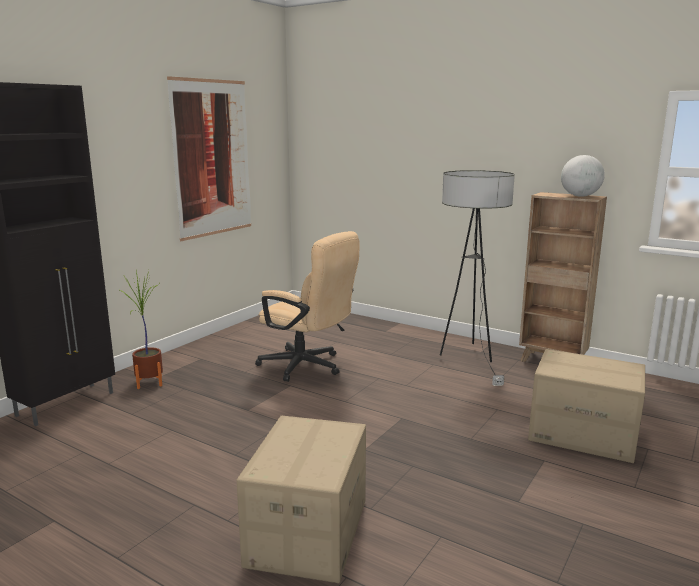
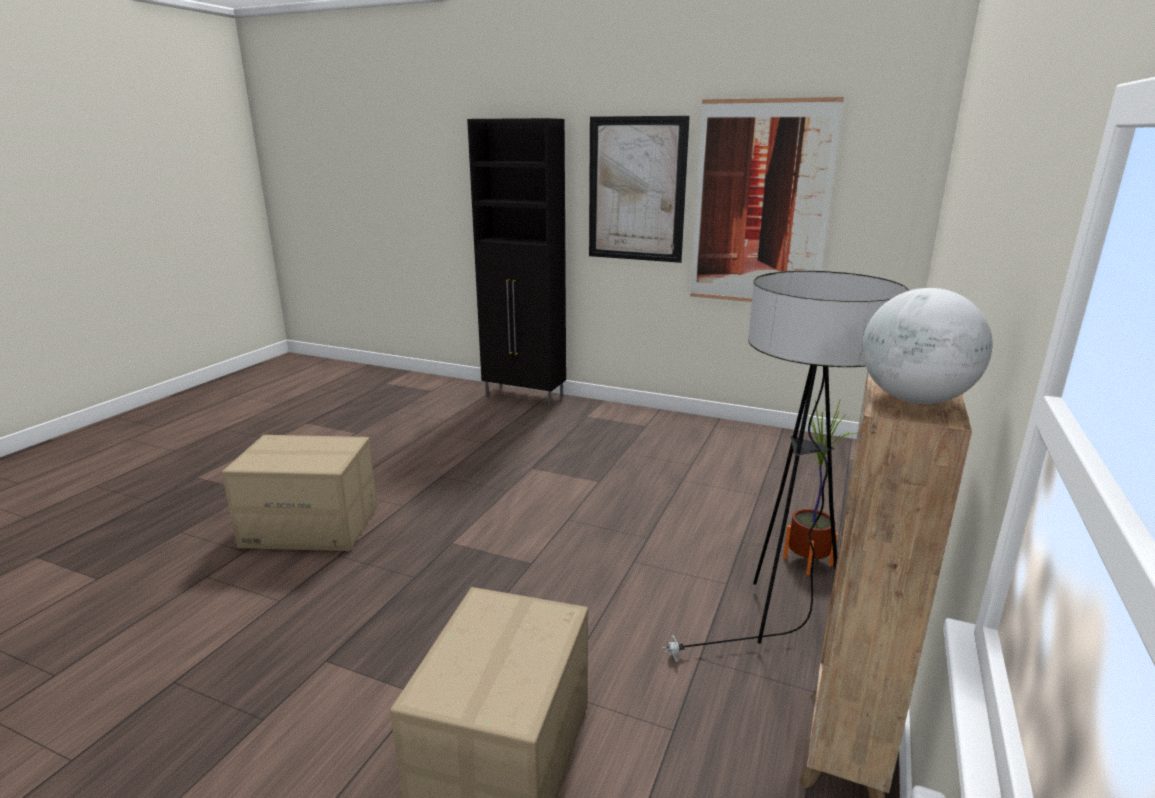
camera: 80 degrees right, 5 degrees up
potted plant [120,270,163,389] -> potted plant moved to [783,398,856,575]
beige office chair [255,231,360,382] -> none
none -> picture [589,116,690,263]

